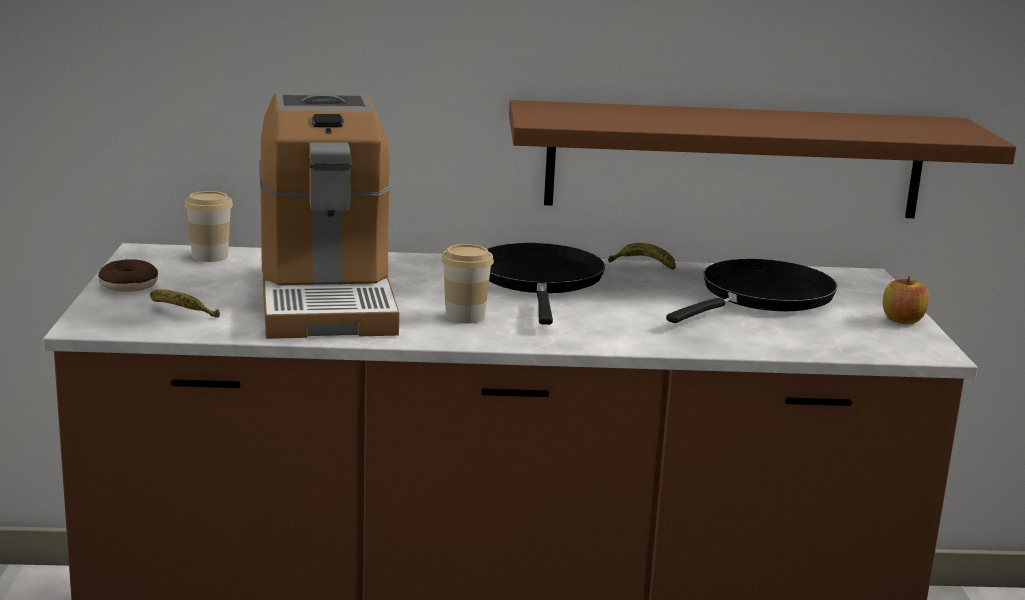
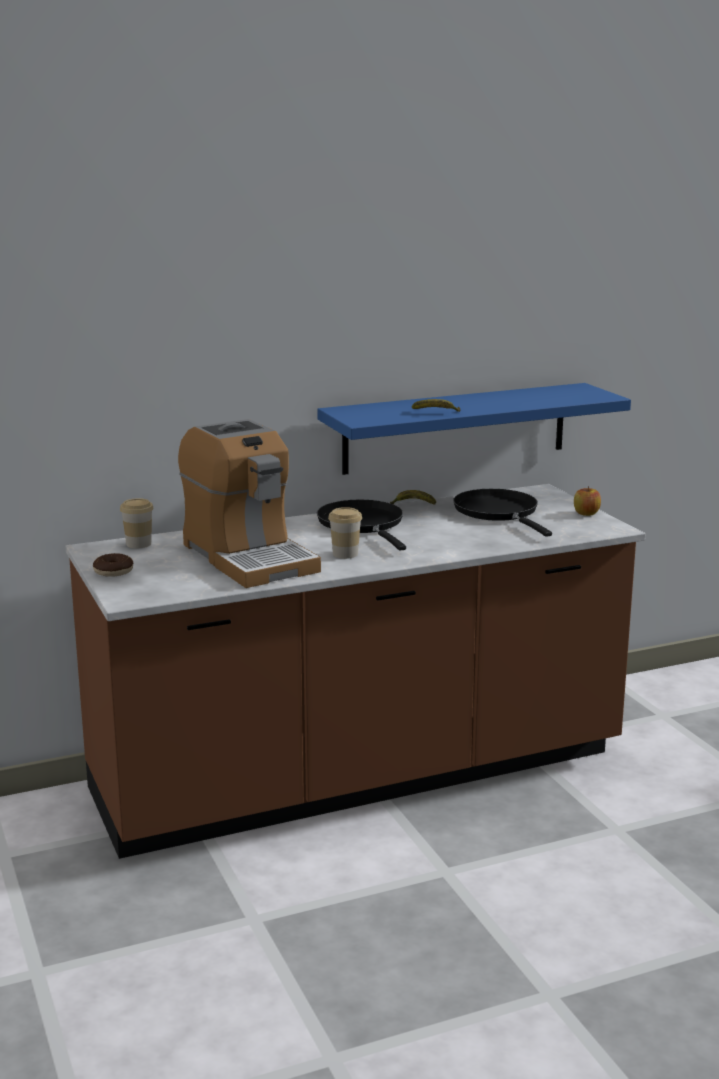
camera: 20 degrees left, 0 degrees up
banana [150,289,220,318] -> banana moved to [412,399,460,412]
brown shelf [509,100,1016,218] -> blue shelf [317,383,631,475]
black frying pan [666,259,838,323] -> black frying pan turned 45 degrees counterclockwise [453,489,552,537]

